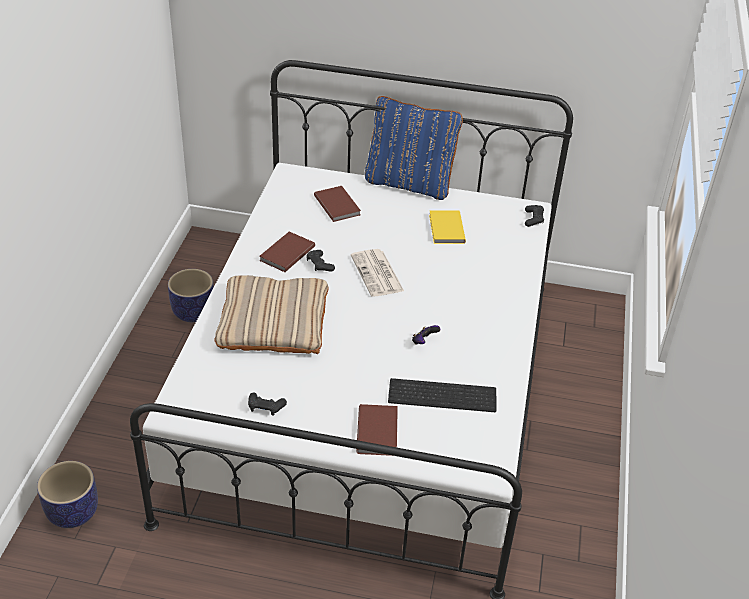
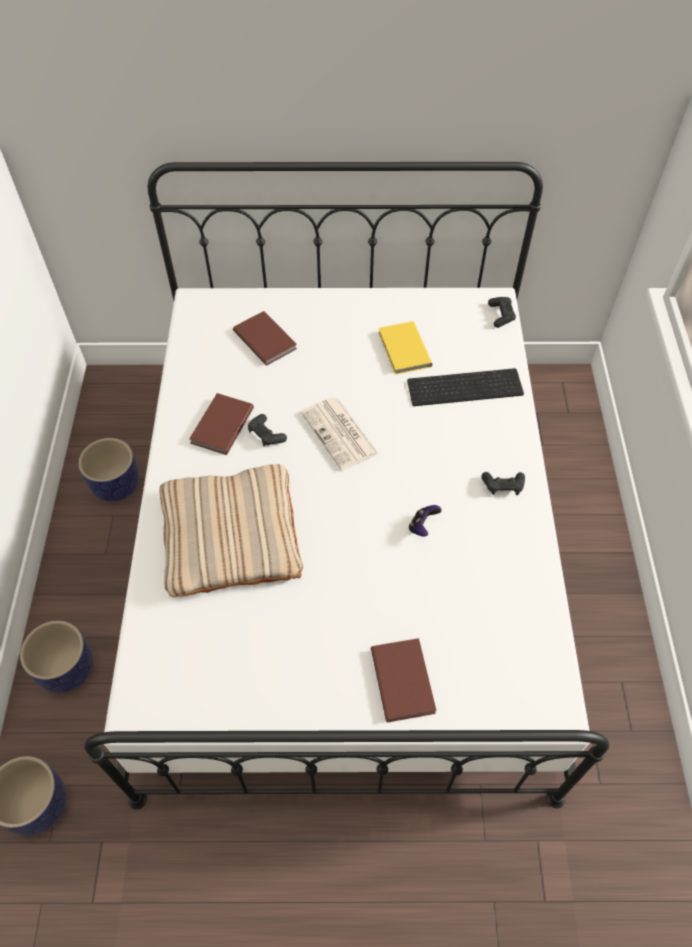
camera: 10 degrees left, 15 degrees up
black game controller [248,393,287,416] -> black game controller moved to [482,472,525,495]
blue pillow [365,96,463,200] -> none
keyboard [388,378,496,412] -> keyboard moved to [407,368,524,406]
none -> planter [20,620,93,693]

